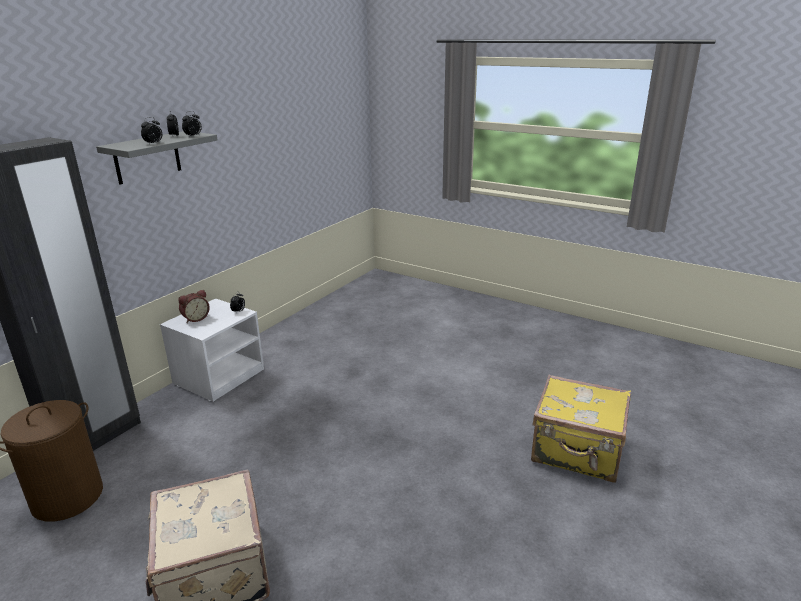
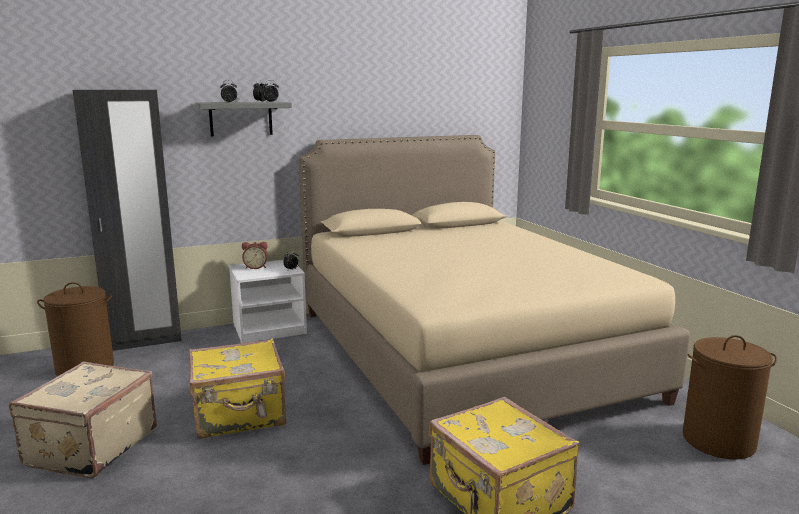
camera: 35 degrees right, 10 degrees down
none -> yellow suitcase [189,339,286,439]
none -> beige bed [299,135,690,465]
none -> brown laundry basket [683,335,777,460]

